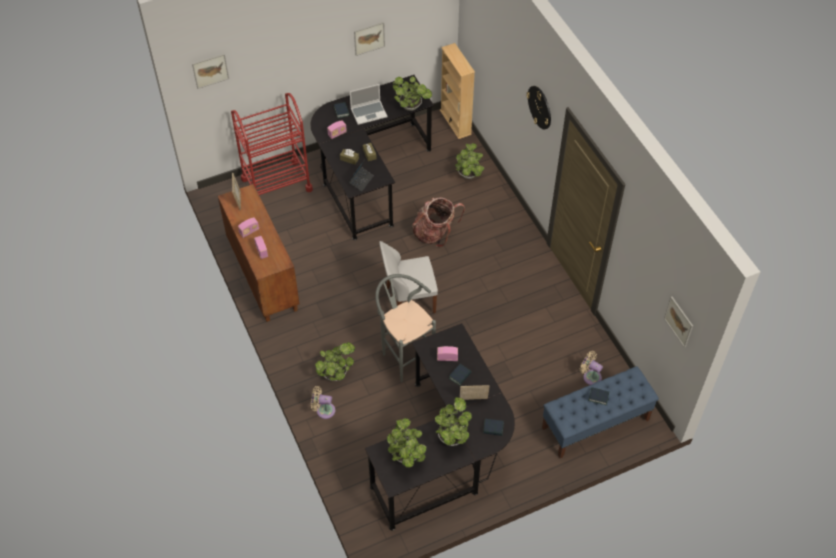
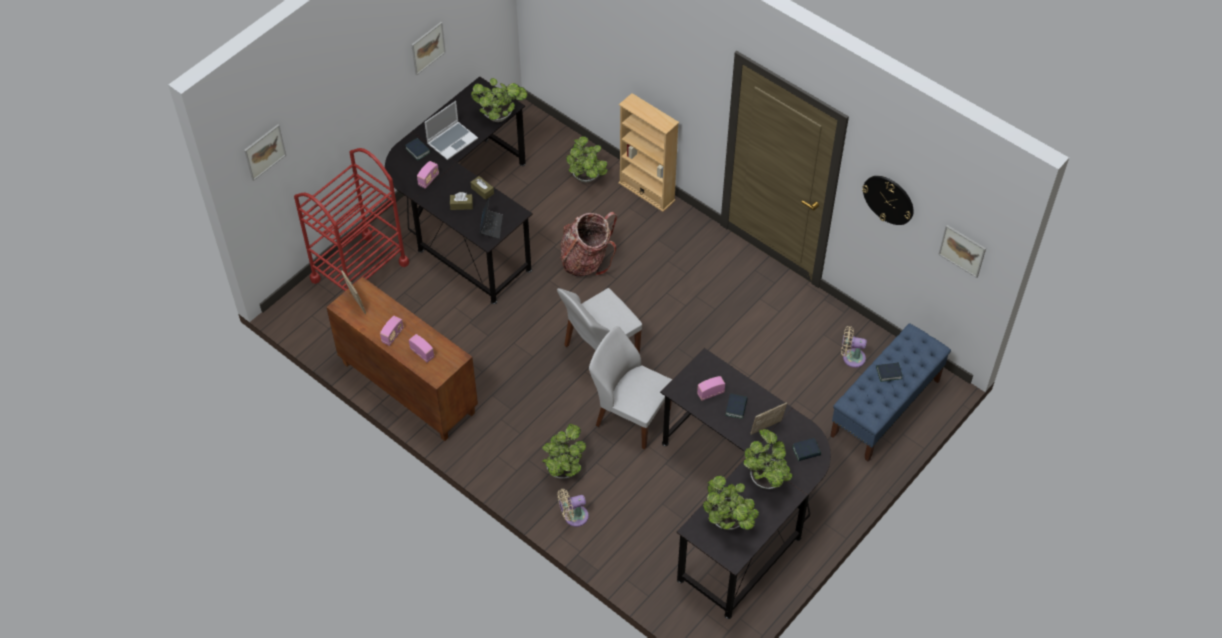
camera: 25 degrees left, 0 degrees up
grey stool [375,274,436,382] -> white chair [589,326,672,449]
beige bookcase [440,43,475,139] -> beige bookcase moved to [618,93,679,212]
wall clock [526,86,551,130] -> wall clock moved to [862,176,914,225]

